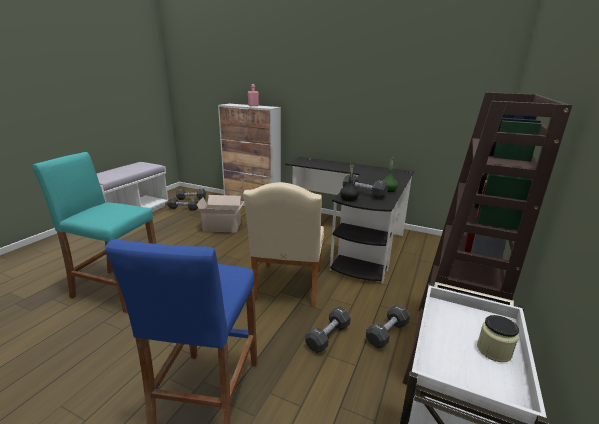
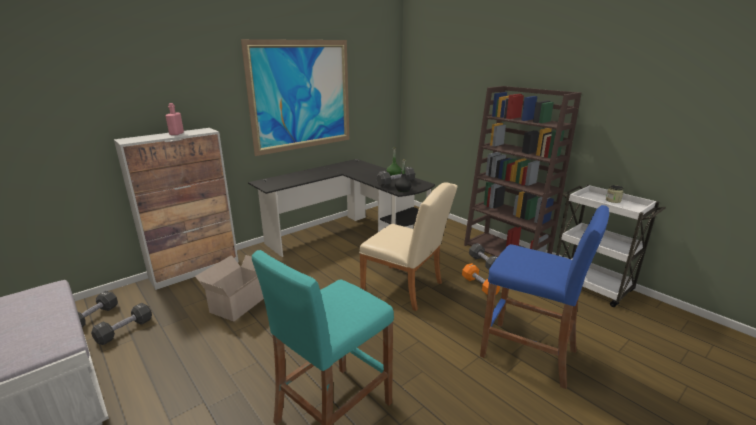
camera: 65 degrees left, 0 degrees up
black dumbbell [305,307,351,353] -> orange dumbbell [462,263,500,295]
none -> picture [241,39,349,156]

